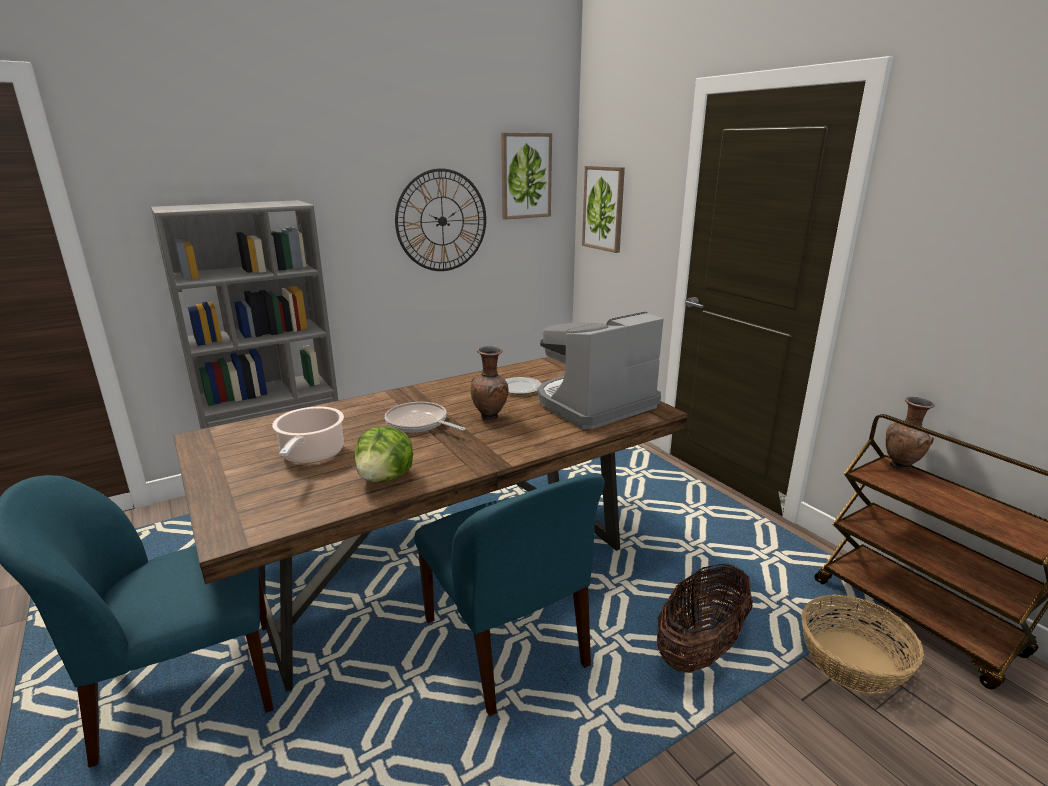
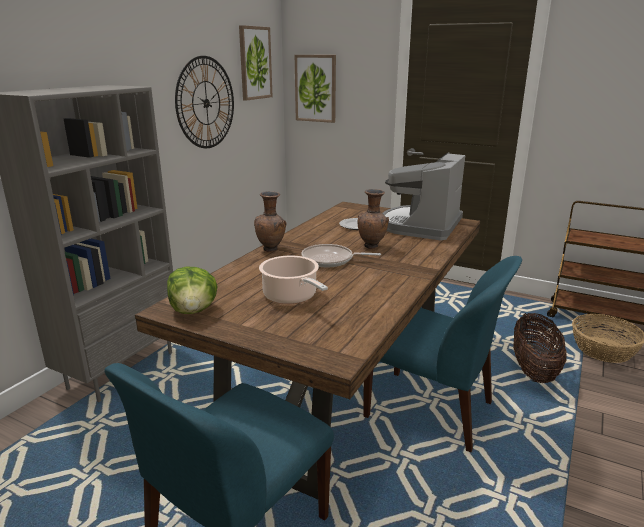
camera: 30 degrees left, 0 degrees up
lettuce [355,426,413,482] -> lettuce moved to [167,267,218,314]
brown vase [886,397,935,471] -> brown vase moved to [254,191,287,252]

